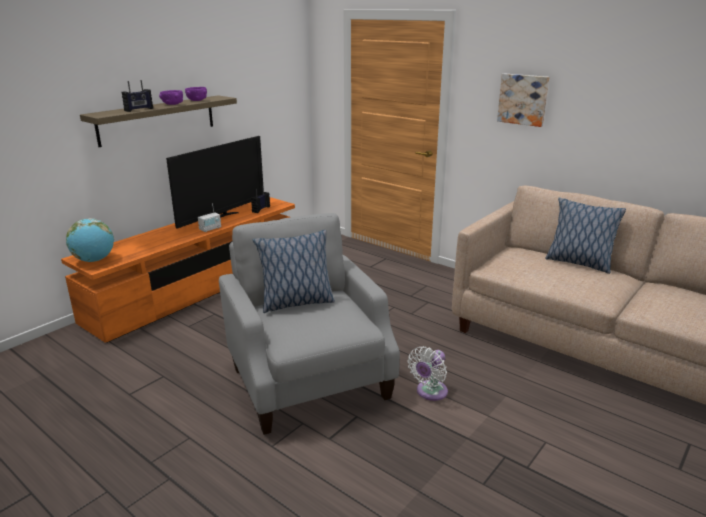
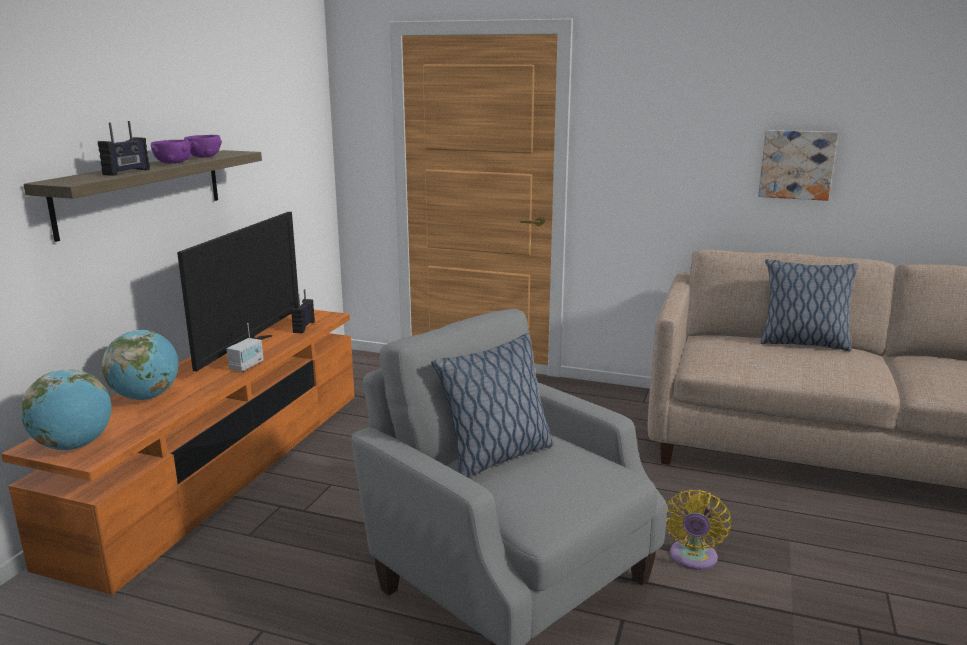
camera: 20 degrees left, 5 degrees down
white fan [408,346,448,401] -> yellow fan [666,490,731,570]
picture [497,74,549,127] -> picture moved to [758,130,838,201]
none -> globe [102,330,179,400]

